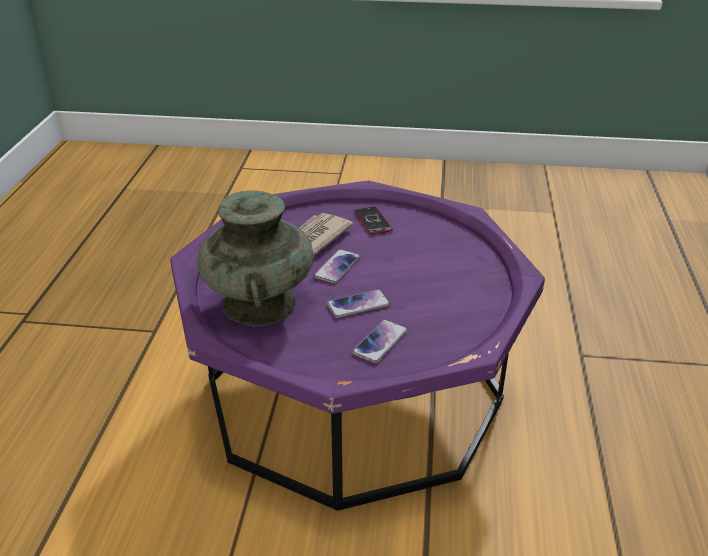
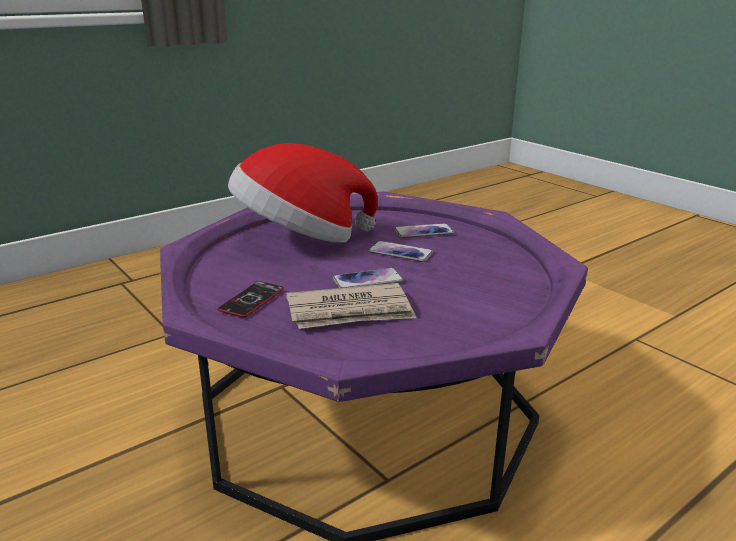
camera: 135 degrees left, 10 degrees down
turquoise vase [197,190,314,327] -> none
none -> hat [228,143,378,243]

